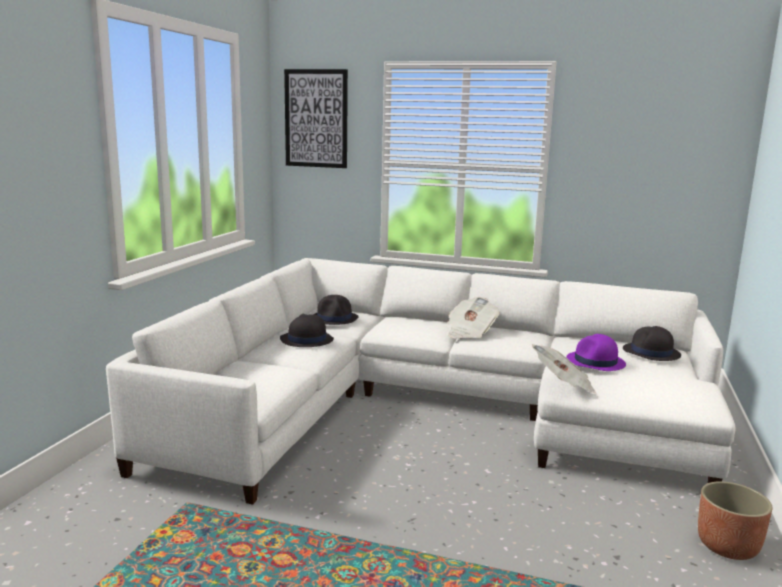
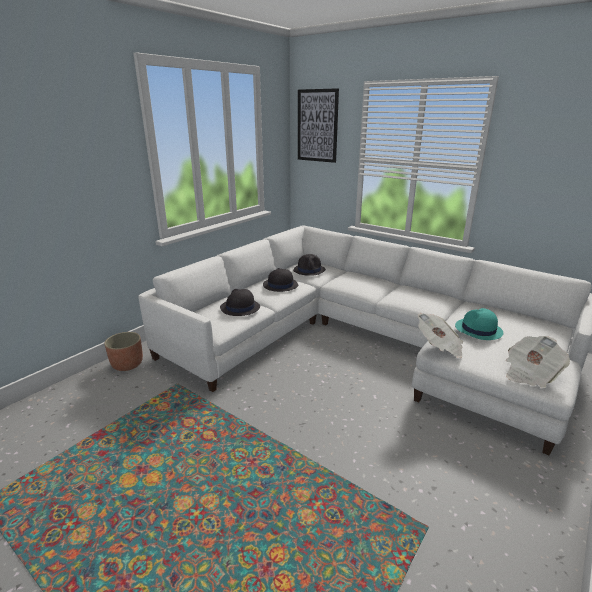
camera: 20 degrees right, 10 degrees up
newspaper [447,297,499,339] -> newspaper moved to [506,336,570,388]
purple hat [566,334,626,371] -> turquoise hat [455,308,503,340]
black hat [623,326,681,361] -> black hat moved to [220,289,260,316]
planter [698,481,773,560] -> planter moved to [104,332,143,371]

